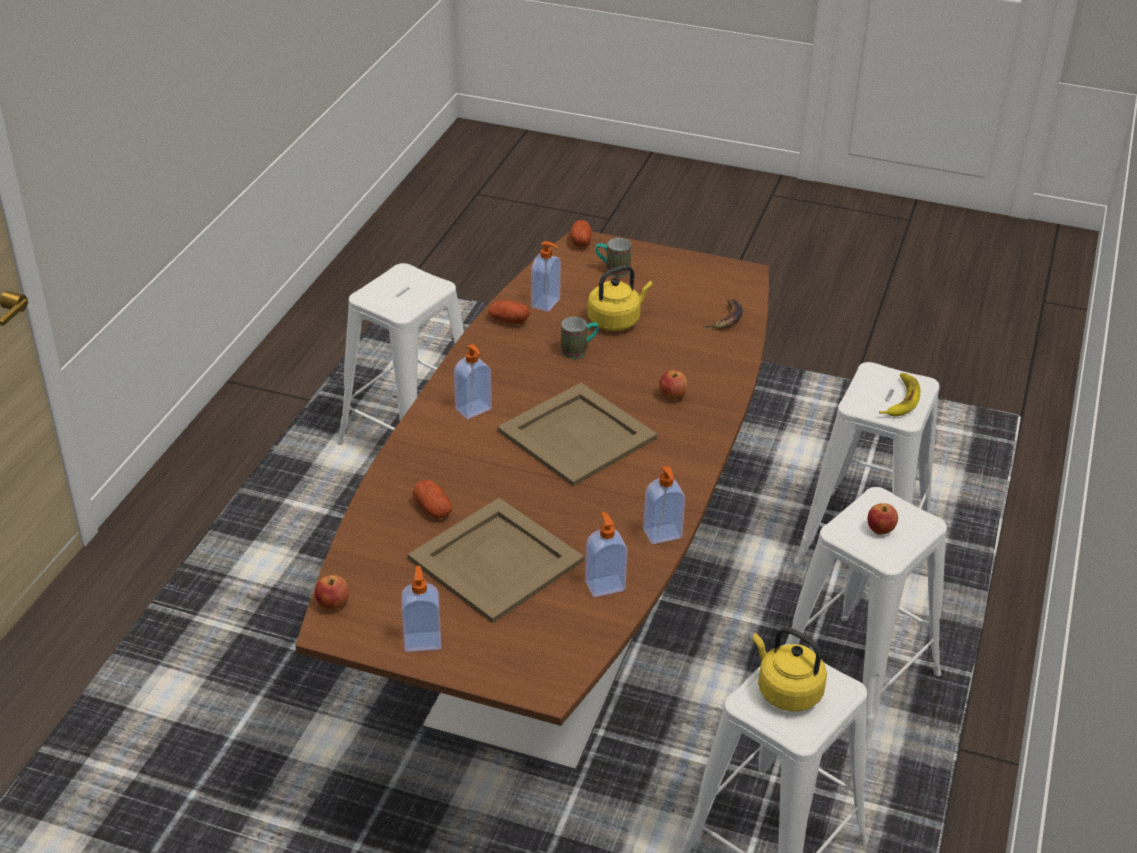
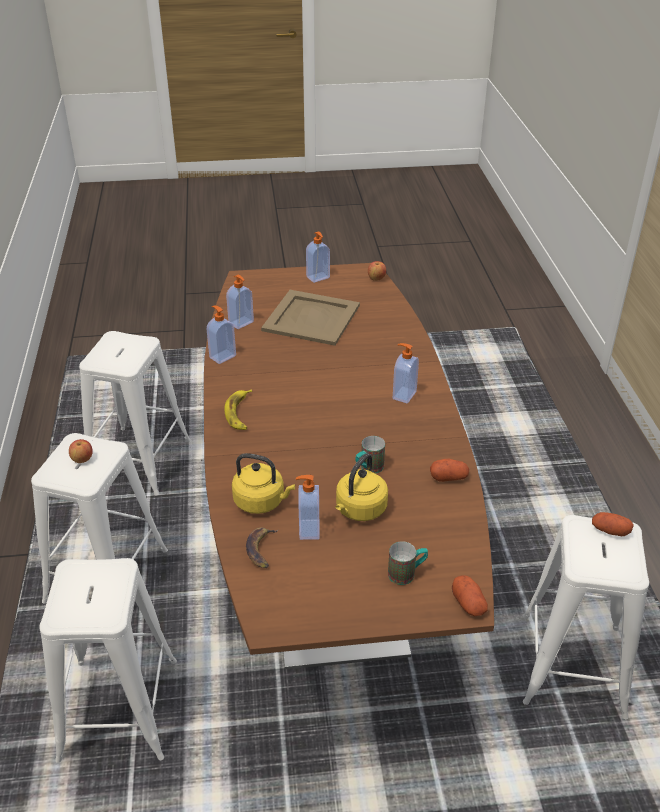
camera: 155 degrees right, 0 degrees up
potato [413,480,452,518] -> potato moved to [592,512,634,536]
beige tray [497,383,657,486] -> none
soap dispenser [531,241,561,312] -> soap dispenser moved to [296,475,319,540]
apple [659,370,688,400] -> none
yellow kettle [753,627,827,712] -> yellow kettle moved to [232,453,295,514]
banana [879,373,920,416] -> banana moved to [224,389,252,430]

